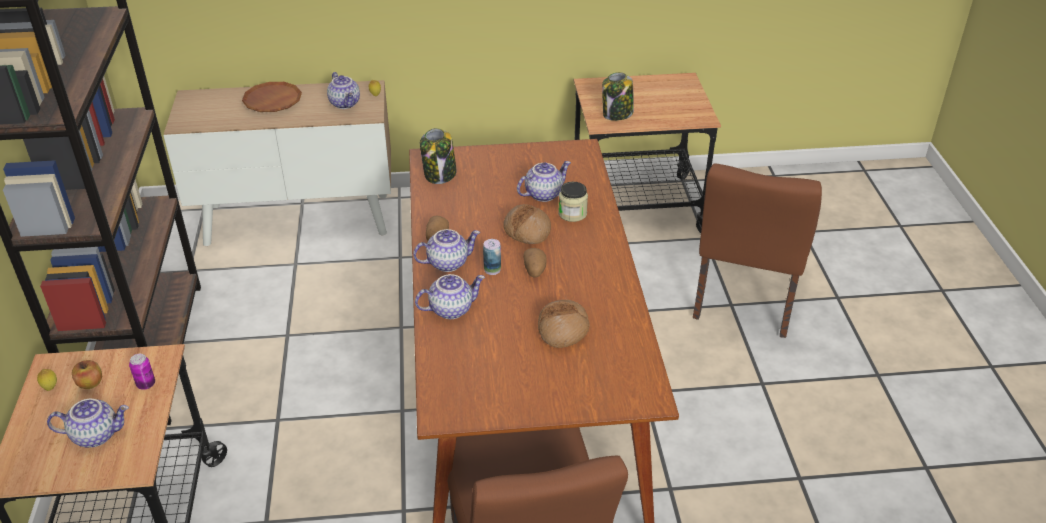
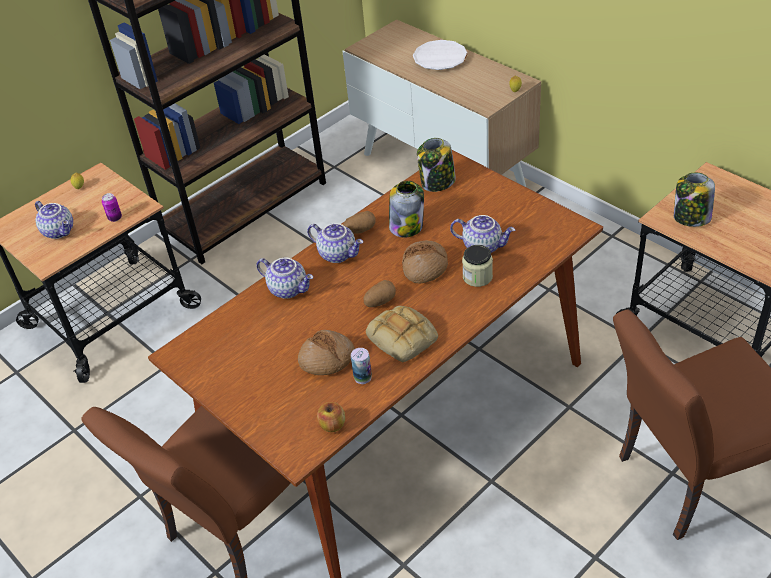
camera: 55 degrees right, 5 degrees up
apple [72,360,102,389] -> apple moved to [317,402,345,432]
brown plate [242,82,302,112] -> white plate [413,40,468,70]
teapot [327,72,360,109] -> none
can [483,239,501,275] -> can moved to [351,348,372,384]
none -> bread [366,306,438,363]
none -> jar [389,181,424,237]

